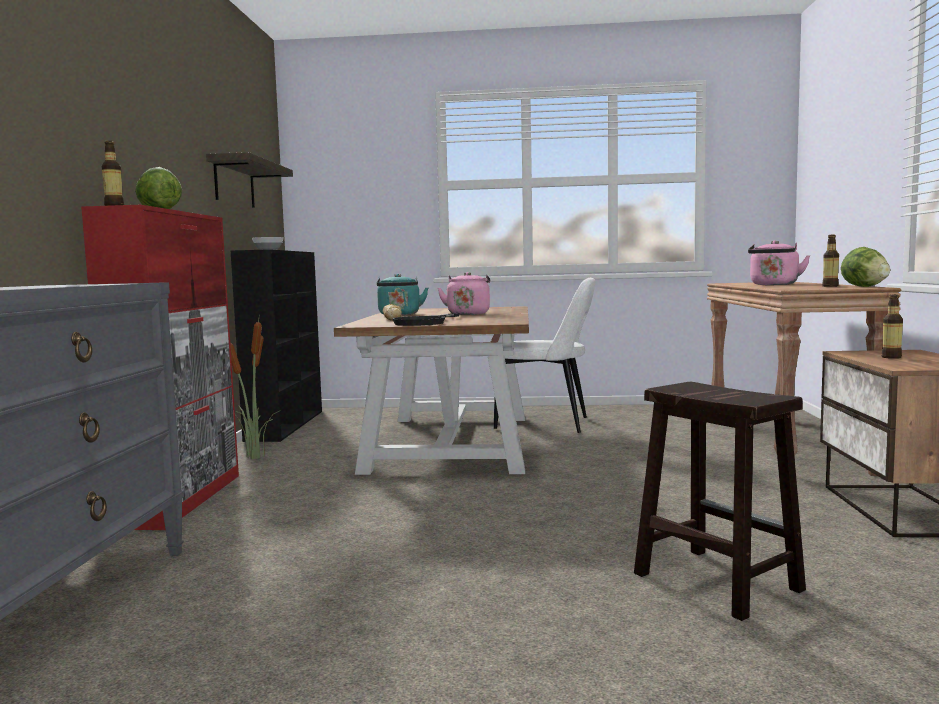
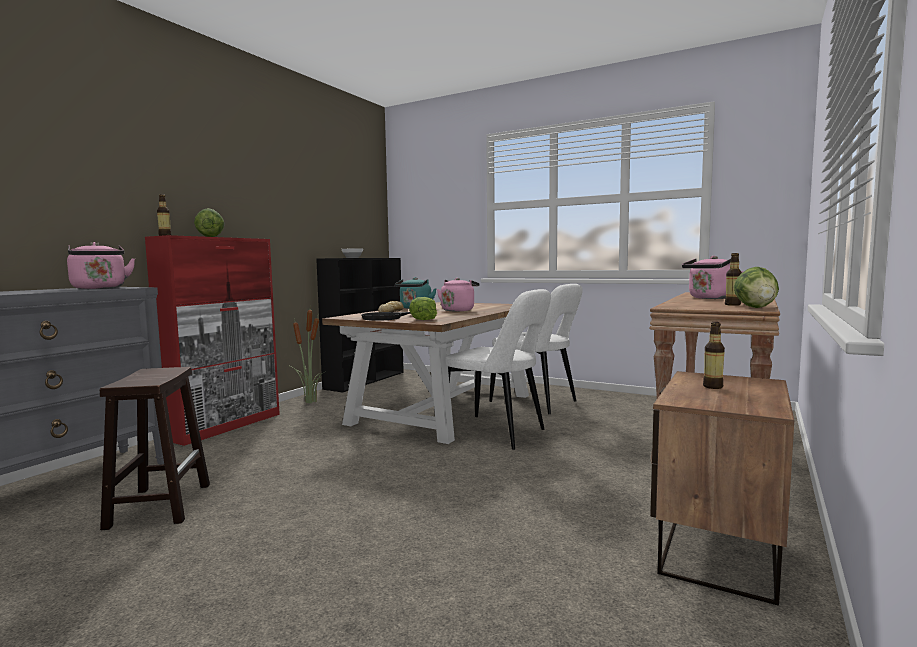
camera: 25 degrees right, 0 degrees up
shelf [206,152,293,208] -> none
brown stool [634,382,806,621] -> brown stool moved to [100,367,210,530]
none -> pink kettle [67,242,135,289]
none -> lettuce [409,297,437,320]
none -> white chair [446,289,551,450]

